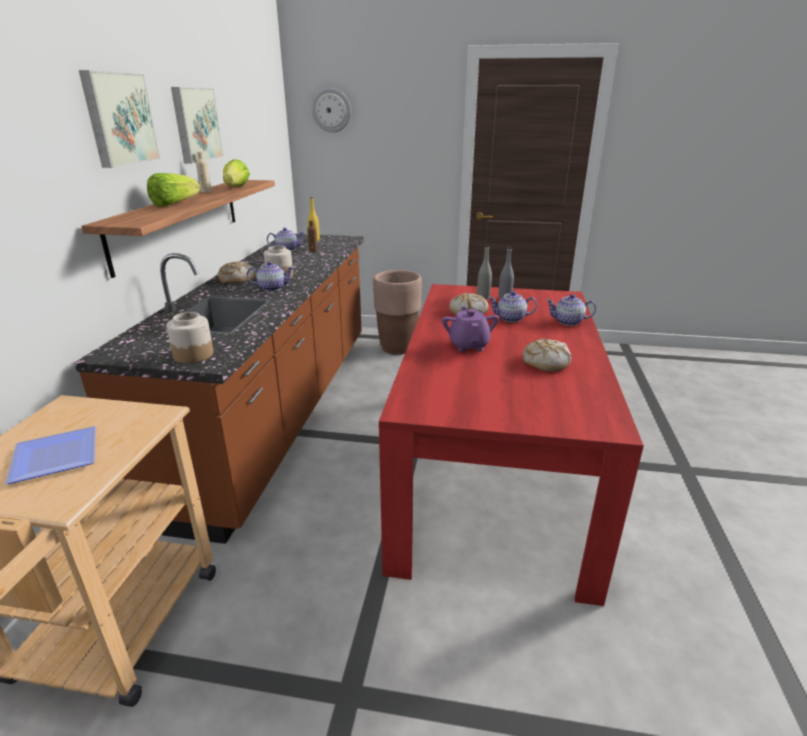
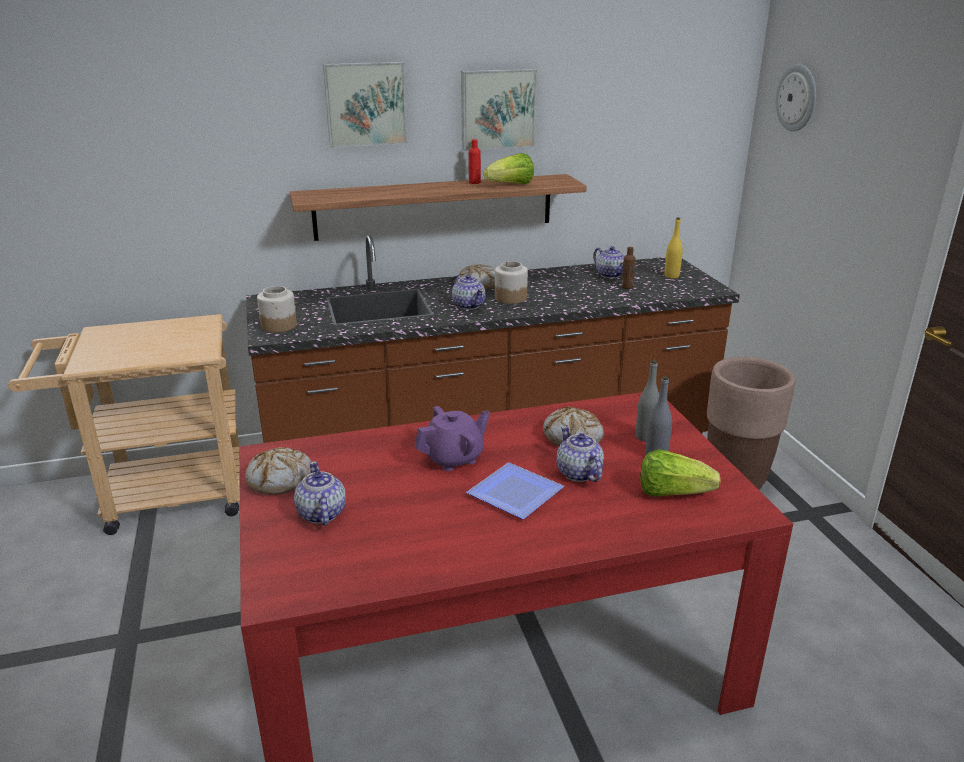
camera: 65 degrees right, 0 degrees up
plate [5,426,96,484] -> plate moved to [466,463,564,519]
lettuce [147,173,200,206] -> lettuce moved to [640,449,721,497]
beige bottle [196,151,212,193] -> red bottle [469,139,481,184]
bread [522,339,571,371] -> bread moved to [245,447,312,495]
teapot [546,294,596,326] -> teapot moved to [294,461,346,525]

